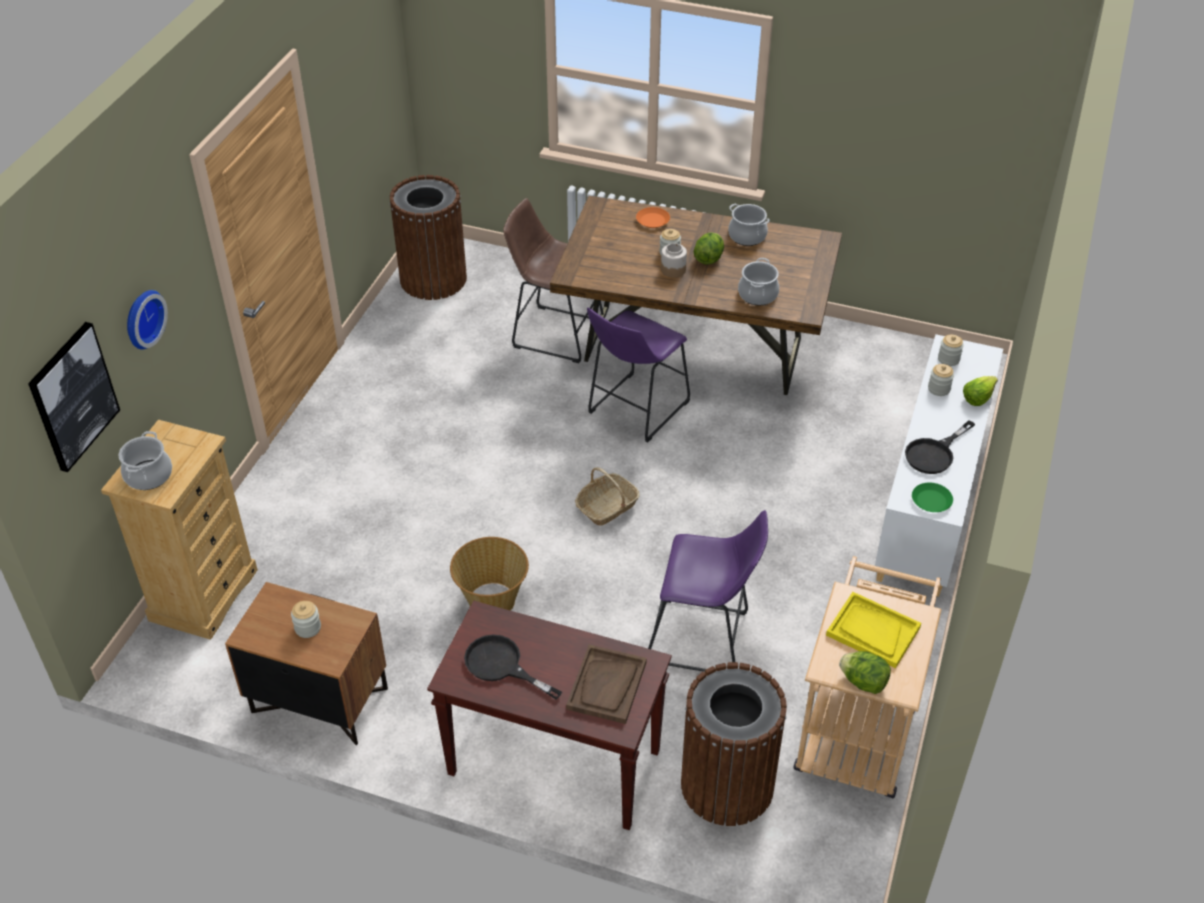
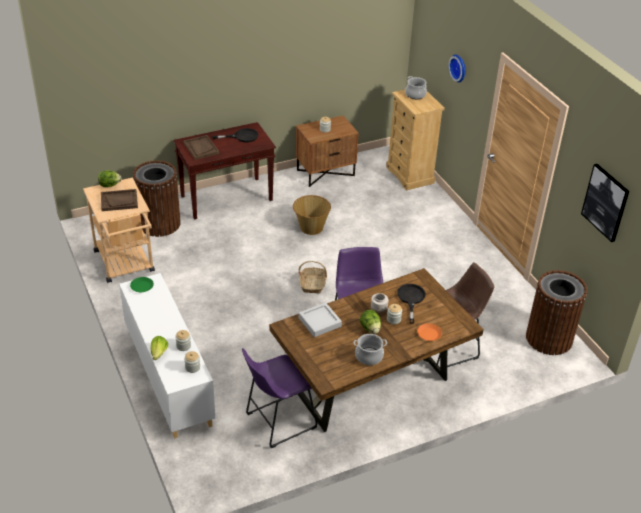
camera: 135 degrees right, 5 degrees down
picture [28,322,120,472] -> picture moved to [581,164,629,242]
purple stool [648,510,768,672] -> purple stool moved to [242,348,317,448]
cooking pot [738,258,779,305] -> grey tray [299,302,342,337]
yellow tray [826,592,921,668] -> brown tray [101,189,138,211]
black frying pan [905,420,975,474] -> black frying pan moved to [397,284,426,324]

